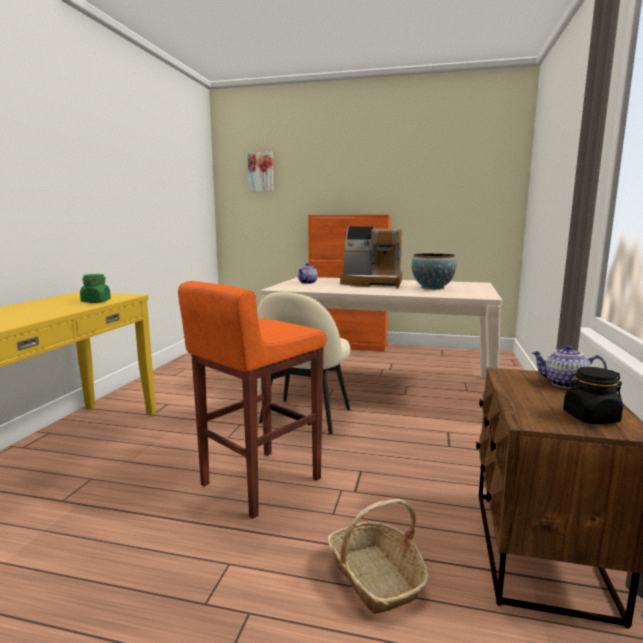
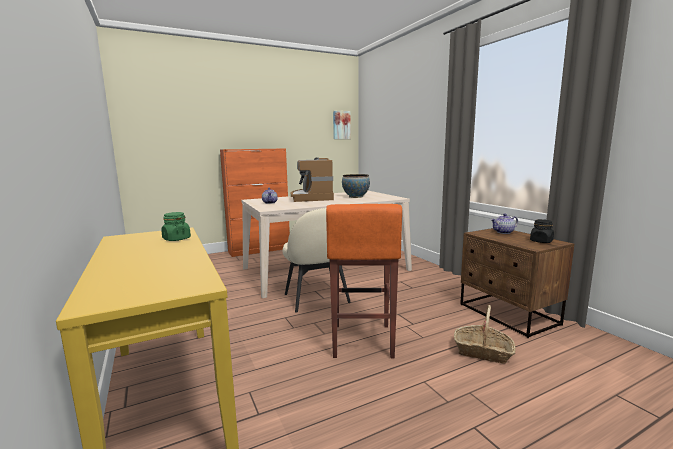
camera: 40 degrees left, 0 degrees up
picture [248,152,273,192] -> picture moved to [333,111,351,139]
coffee machine [340,227,402,288] -> coffee machine turned 105 degrees clockwise [291,157,334,202]

